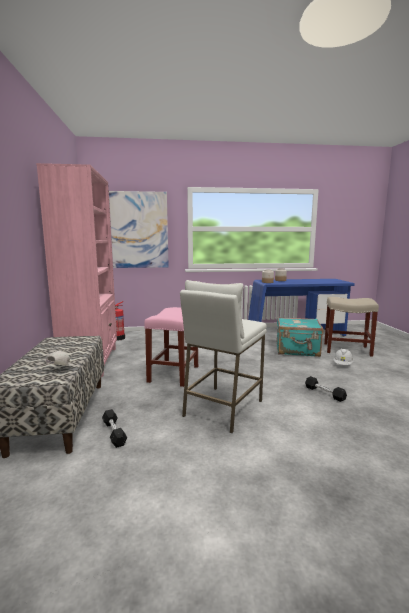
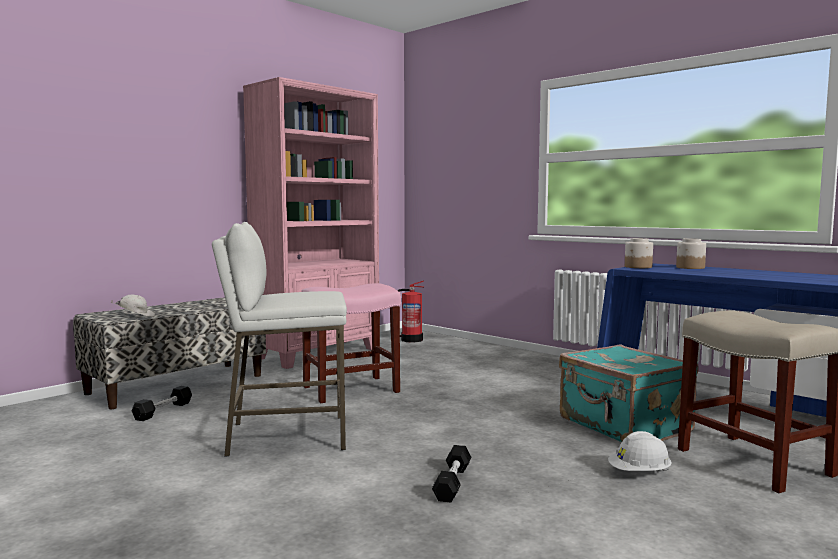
camera: 50 degrees right, 5 degrees down
picture [109,191,169,268] -> none

